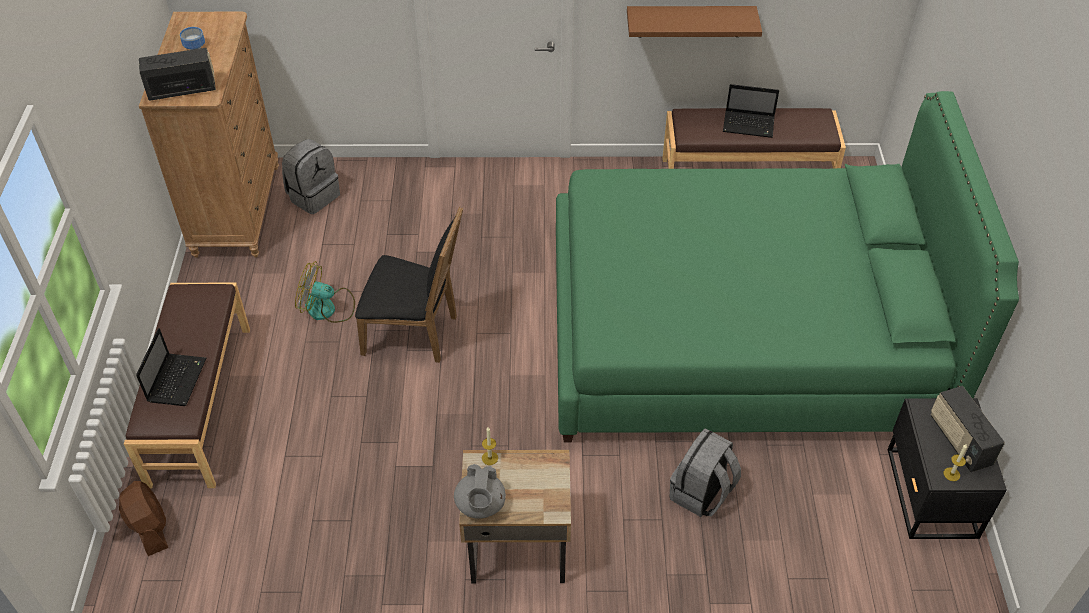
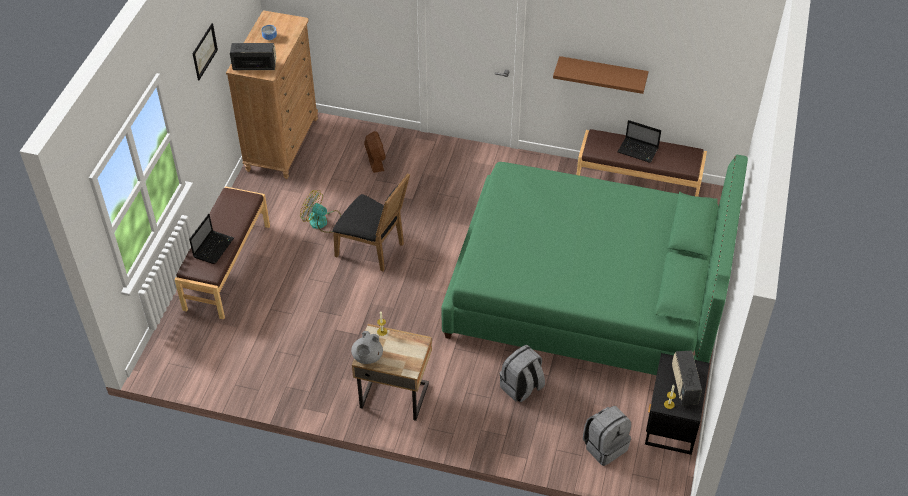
camera: 15 degrees right, 0 degrees up
brown fan [119,481,168,556] -> brown fan moved to [364,131,386,173]
grey backpack [282,139,340,214] -> grey backpack moved to [583,406,631,466]
none -> picture [192,23,218,80]

